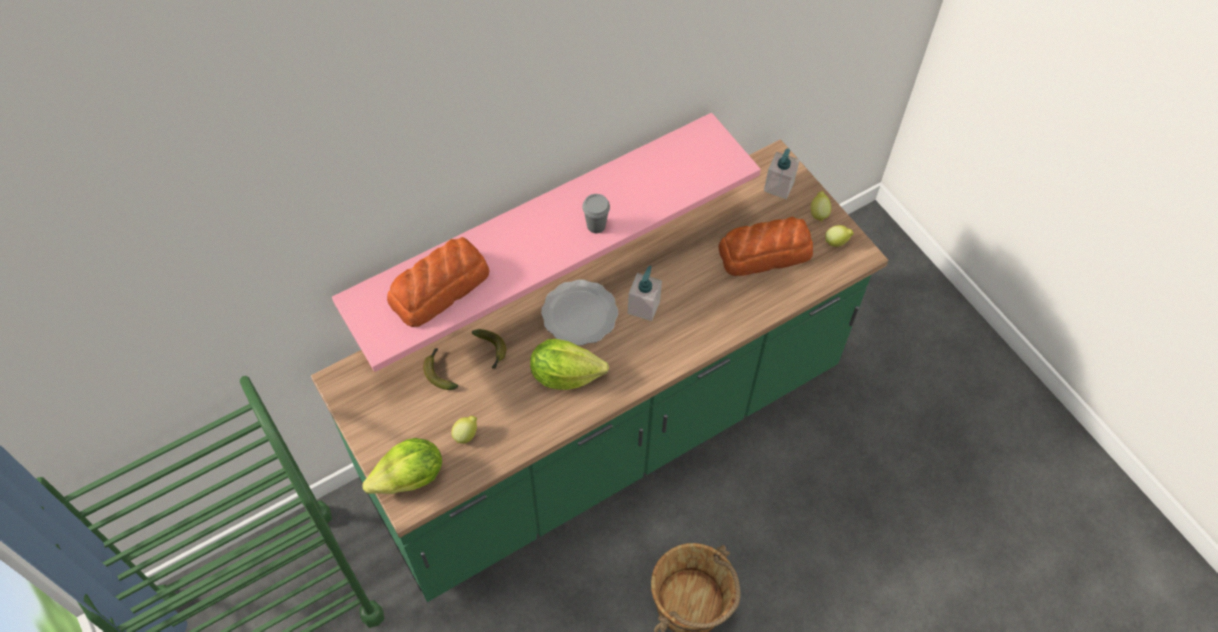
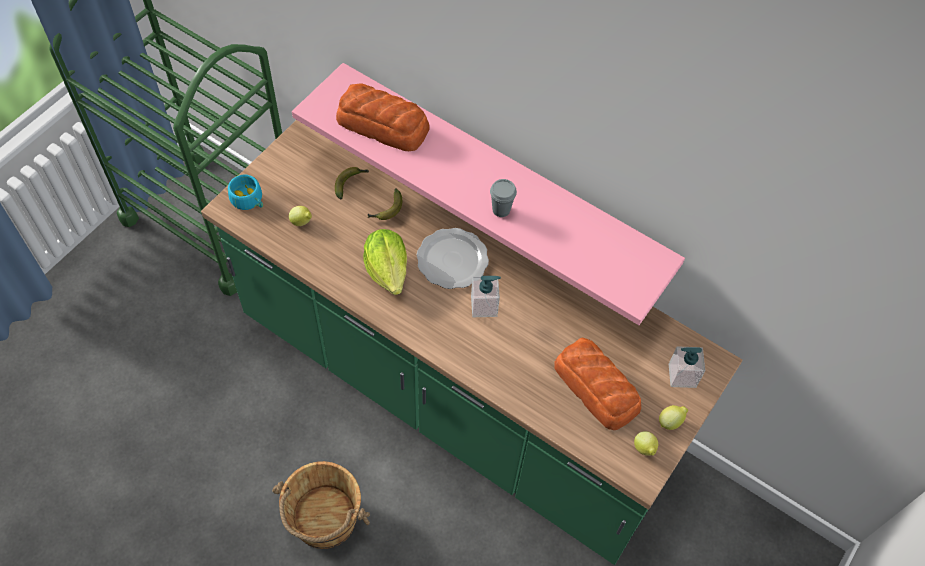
camera: 65 degrees right, 0 degrees up
lettuce [362,438,442,494] -> turquoise cup [228,174,263,210]

